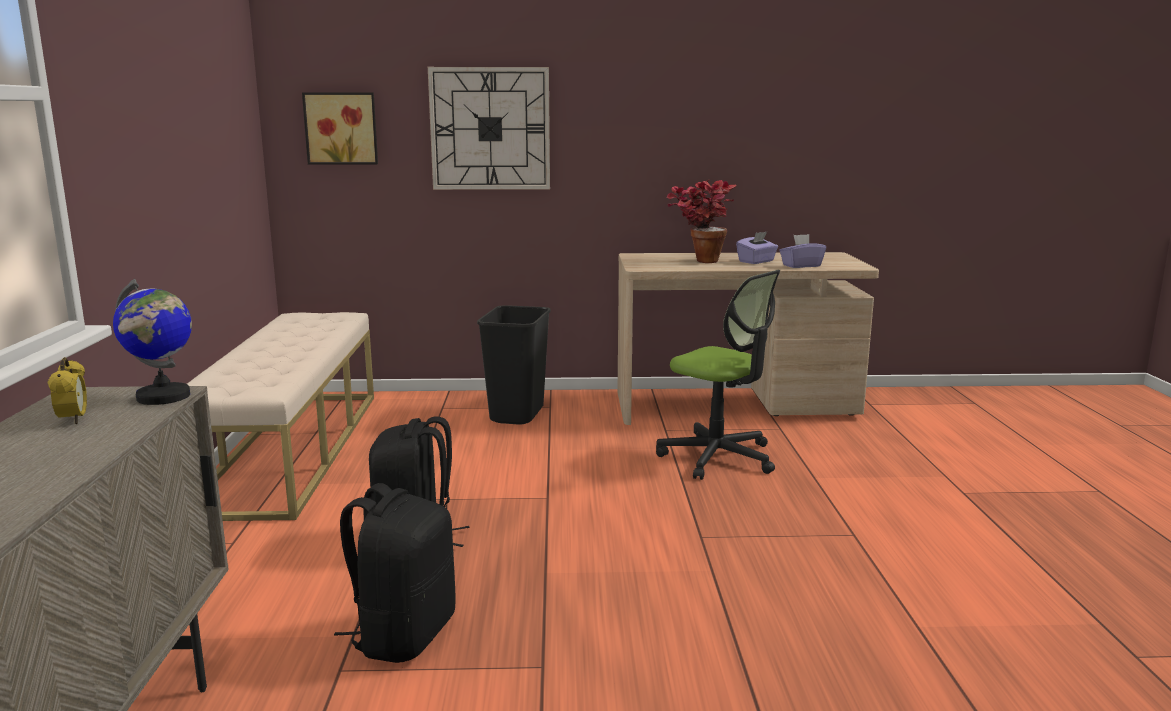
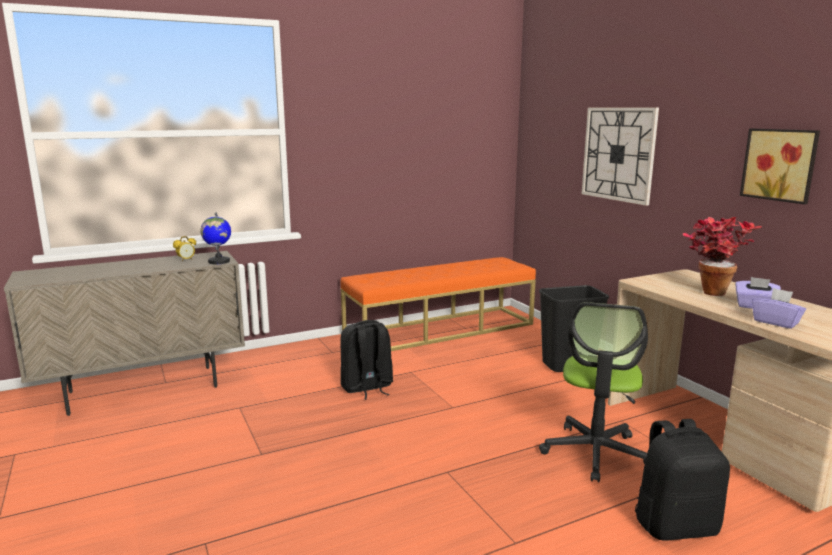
camera: 65 degrees right, 0 degrees up
beige bench [187,312,374,521] -> orange bench [341,257,536,351]
picture [302,92,378,165] -> picture moved to [740,129,820,204]
black backpack [334,483,456,663] -> black backpack moved to [635,419,730,541]

